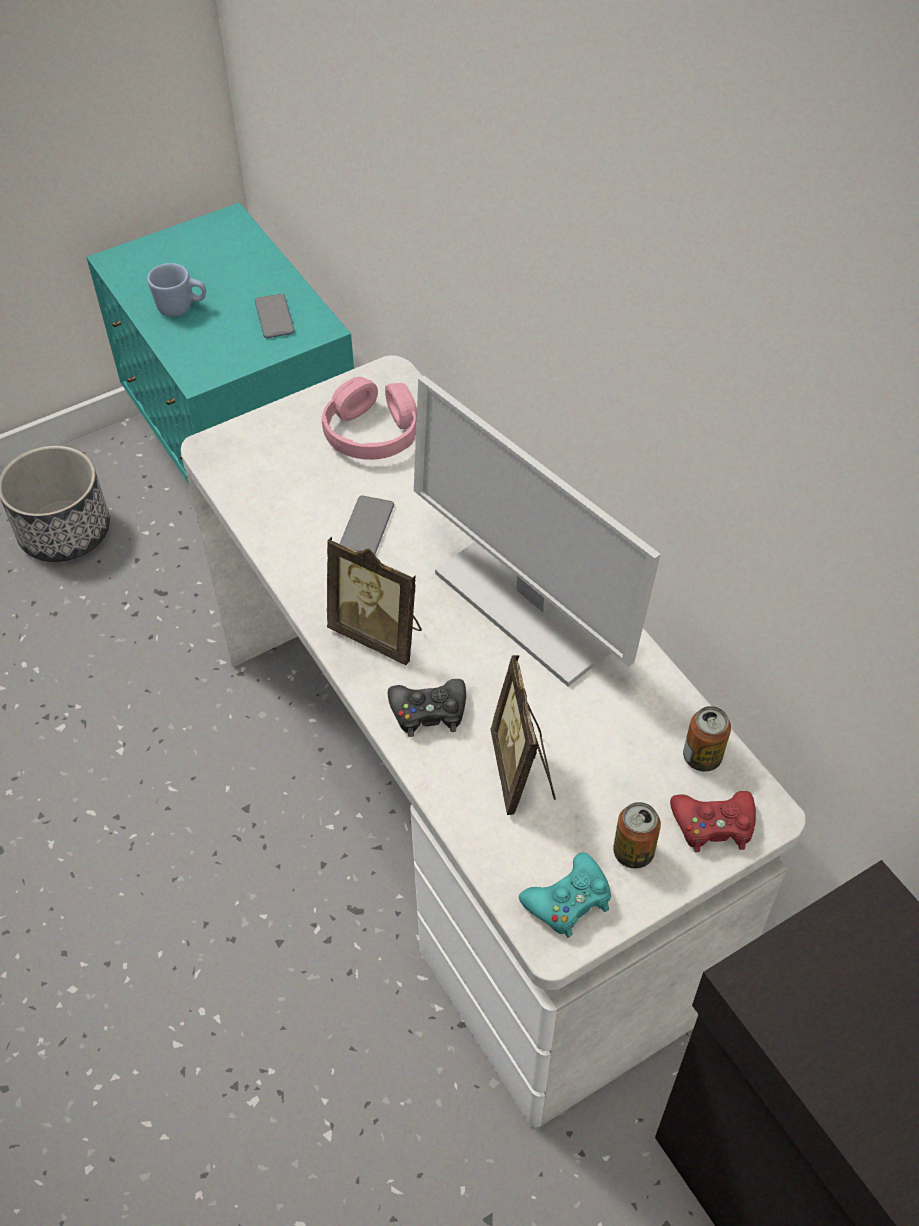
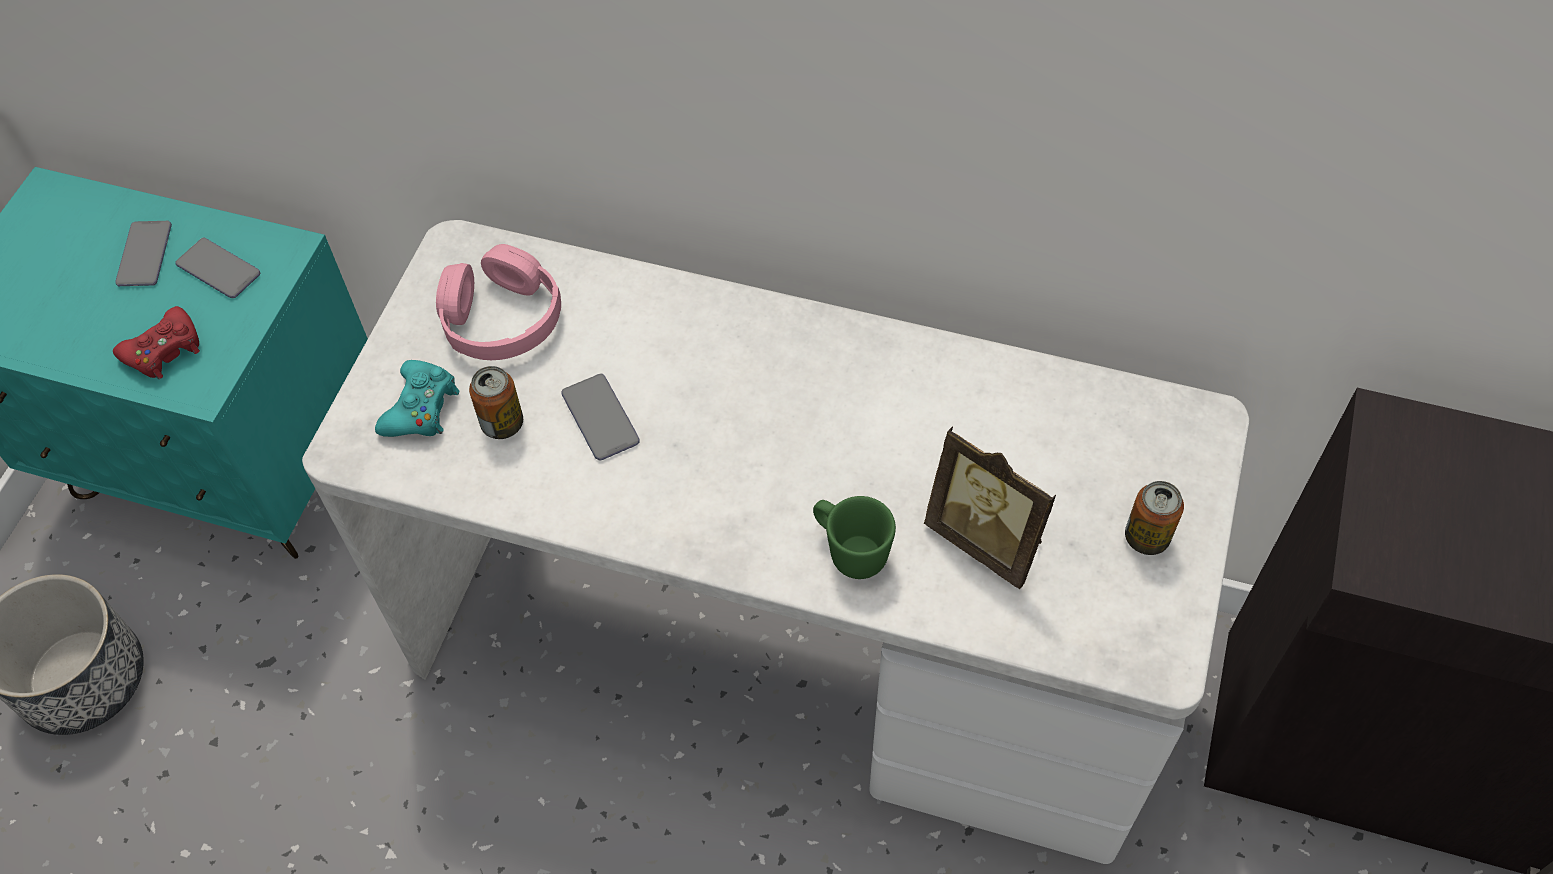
camera: 40 degrees left, 5 degrees up
blue mug [147,263,206,317] -> none
picture frame [327,537,422,665] -> none
black game controller [388,679,466,737] -> green mug [813,496,896,579]
monitor [414,376,661,687] -> none
turquoise game controller [519,852,611,937] -> turquoise game controller moved to [375,360,460,437]
red game controller [670,791,756,852] -> red game controller moved to [113,306,200,379]
can [683,706,731,772] -> can moved to [469,366,523,439]
none -> phone [115,221,172,286]

